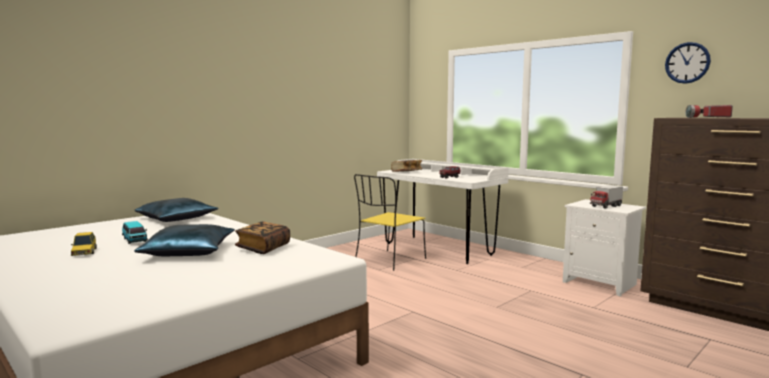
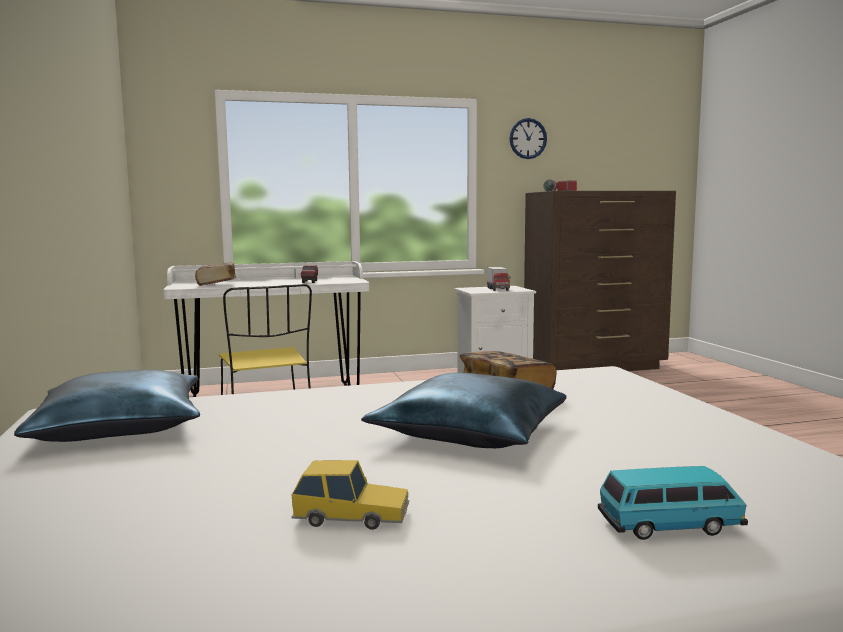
camera: 60 degrees left, 0 degrees up
toy car [122,221,148,244] -> toy car moved to [598,466,748,540]

